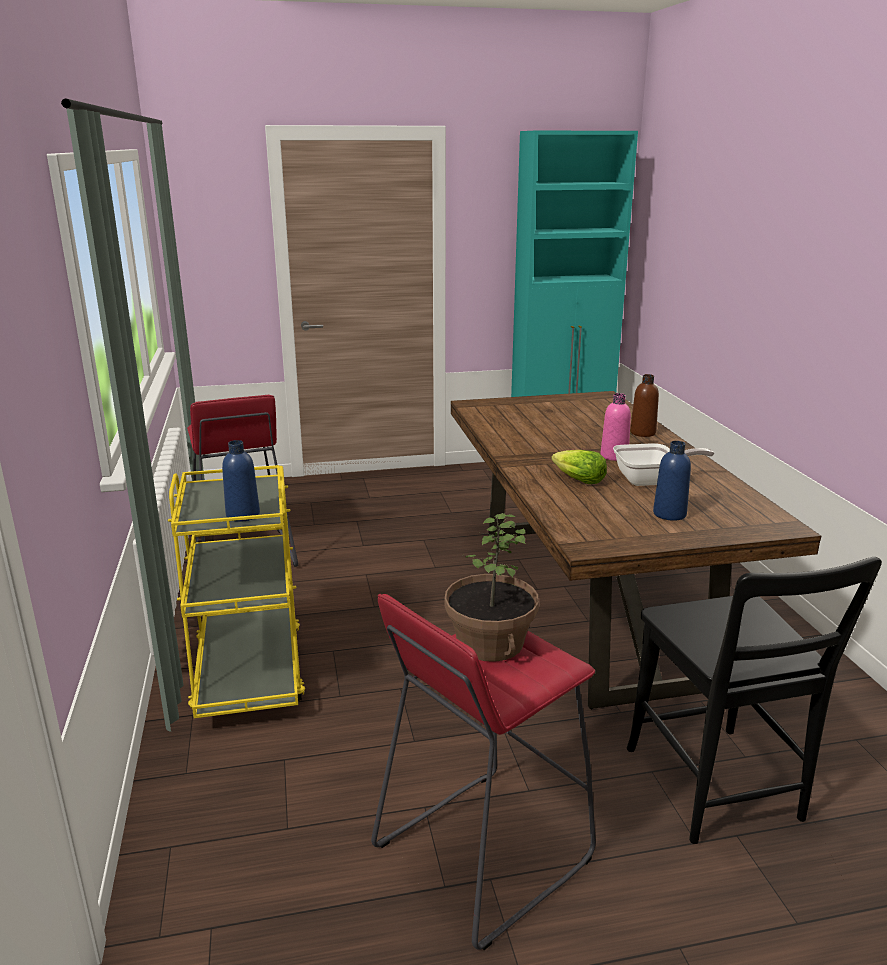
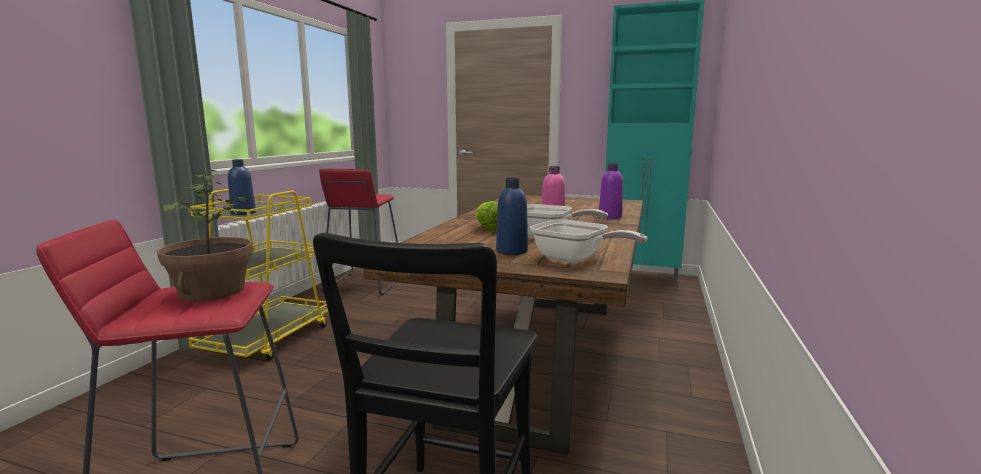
camera: 30 degrees right, 10 degrees down
brown bottle [630,374,659,437] -> purple bottle [599,163,623,219]
none -> frying pan [530,219,647,263]

